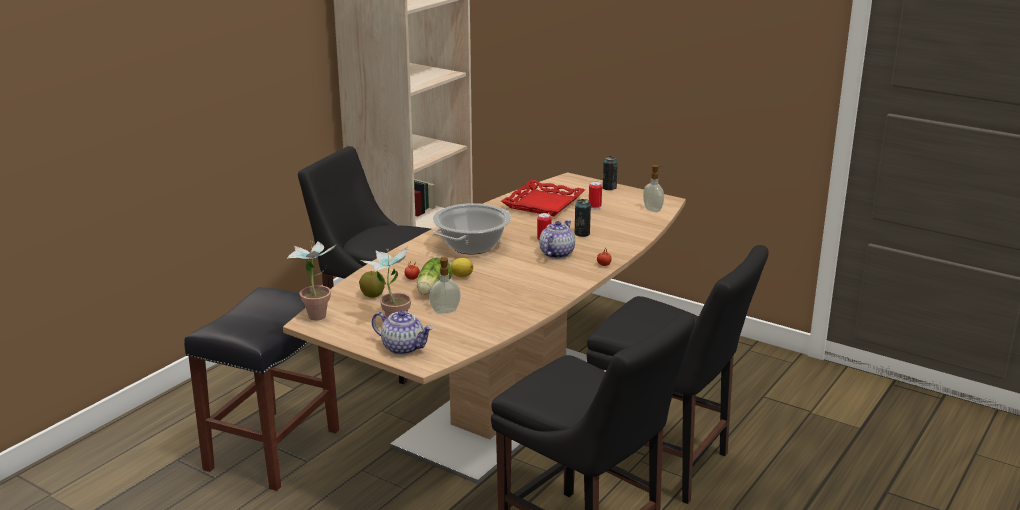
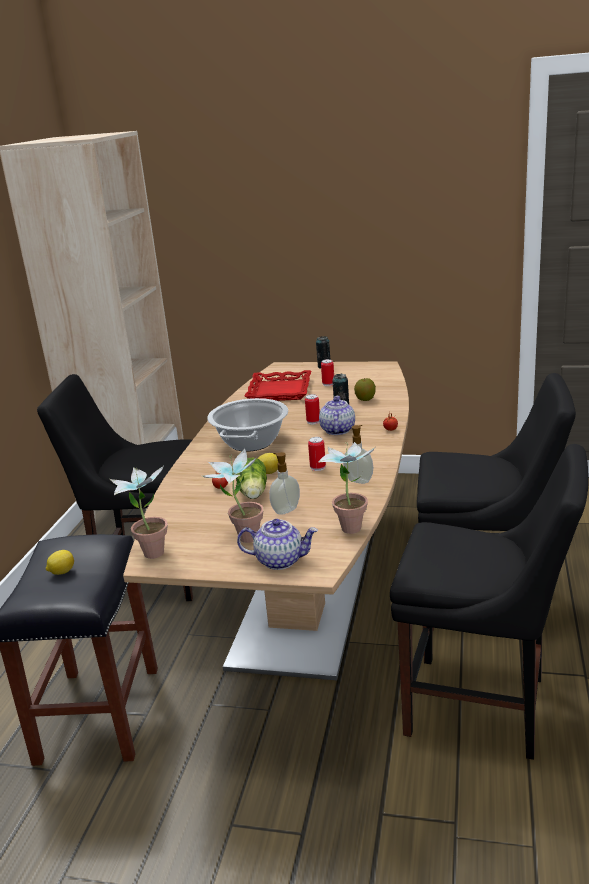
camera: 20 degrees left, 0 degrees up
apple [359,271,385,298] -> apple moved to [354,378,376,401]
soap dispenser [643,165,664,212] -> soap dispenser moved to [343,425,374,484]
none -> lemon [46,550,74,575]
none -> can [308,437,326,471]
none -> potted plant [318,442,375,534]

